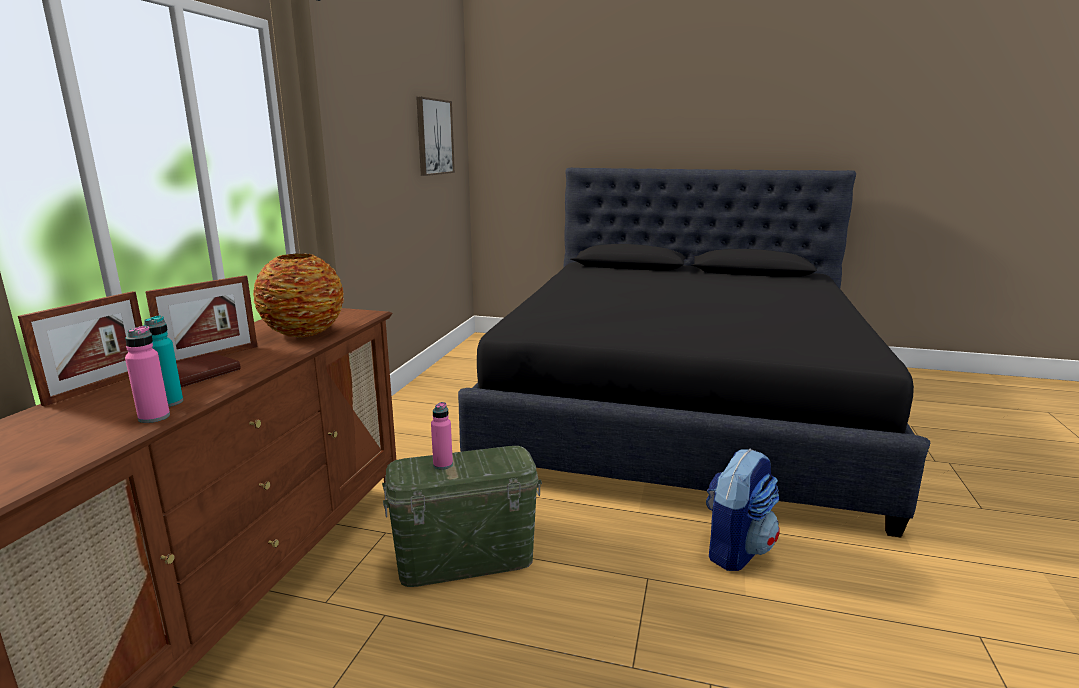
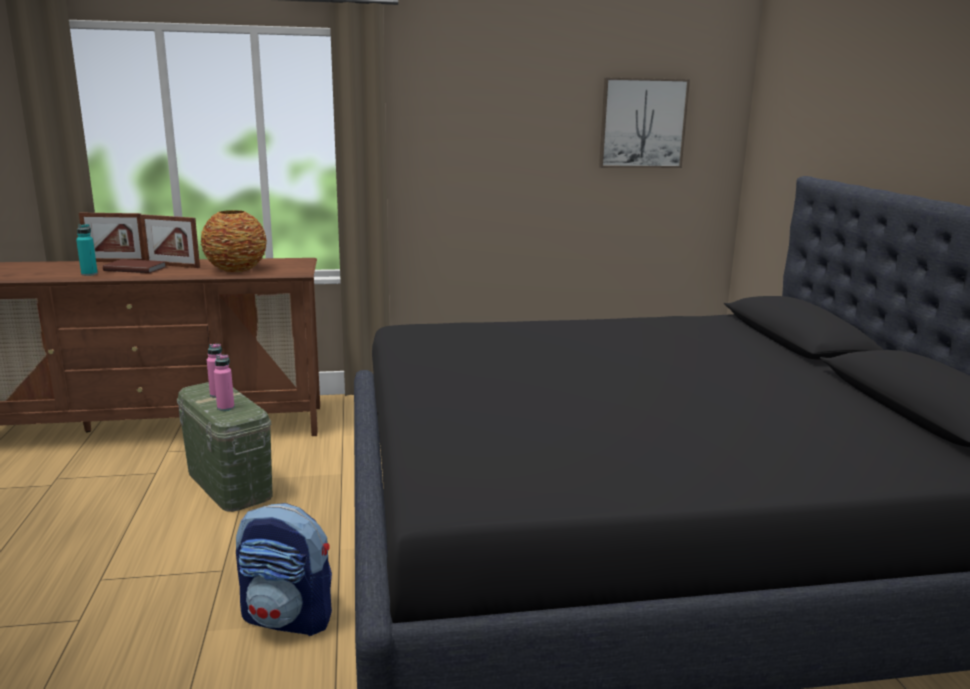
camera: 65 degrees right, 0 degrees up
pink bottle [125,326,170,423] -> pink bottle moved to [214,355,234,411]

